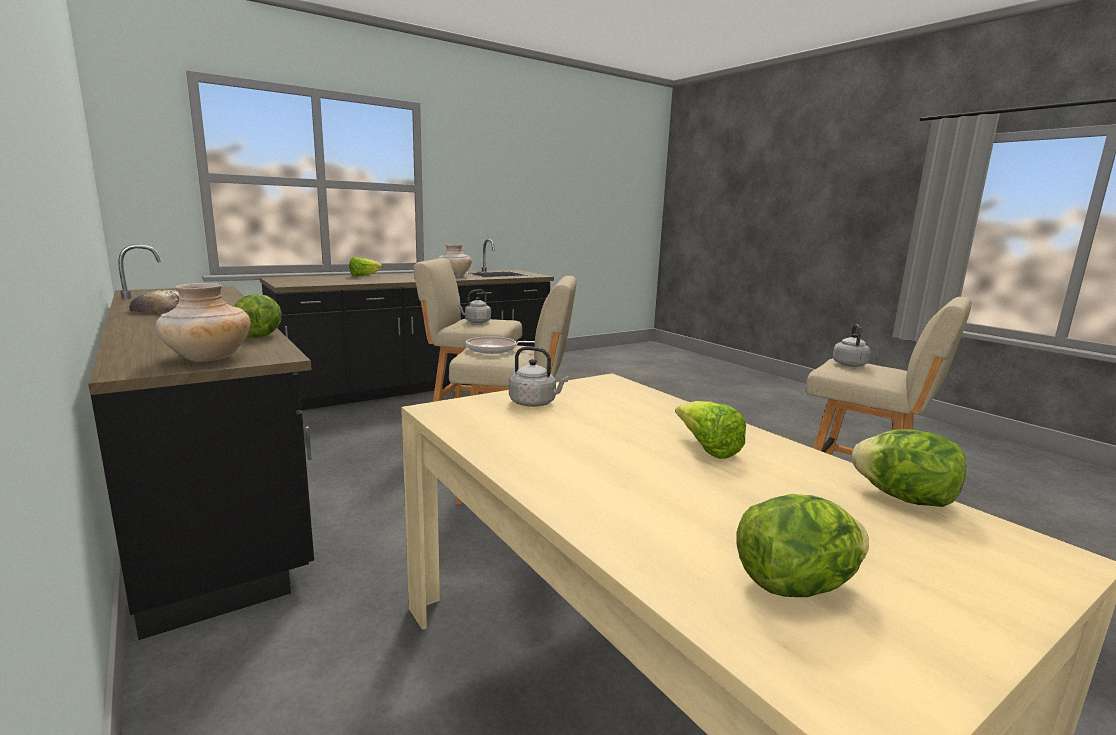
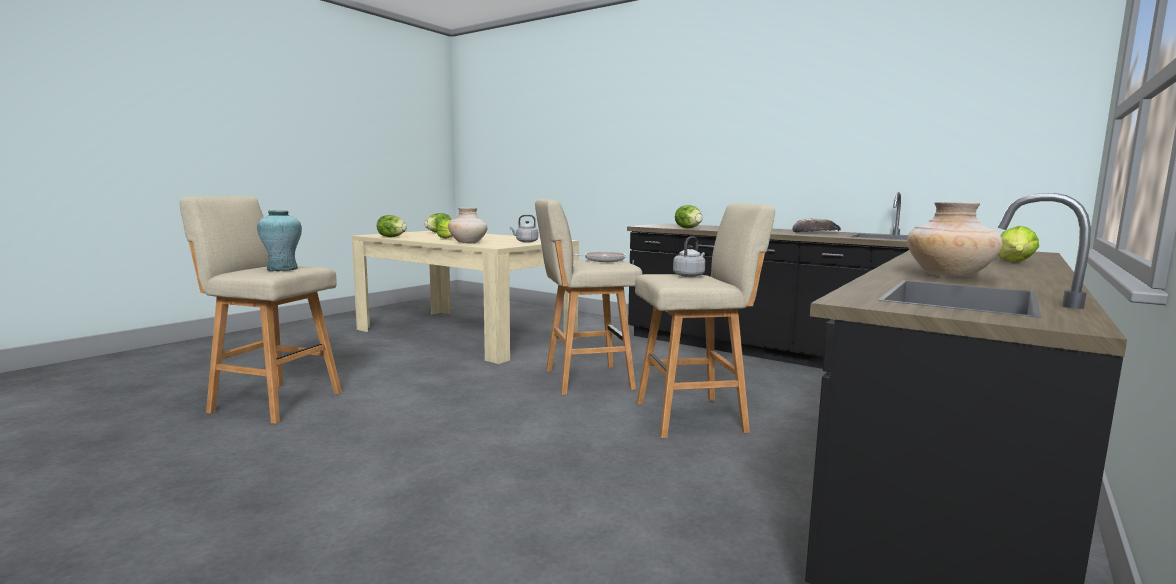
camera: 160 degrees right, 5 degrees down
beige vase [156,283,251,362] -> beige vase moved to [448,208,488,244]
grey kettle [833,324,871,367] -> turquoise vase [257,210,302,271]

